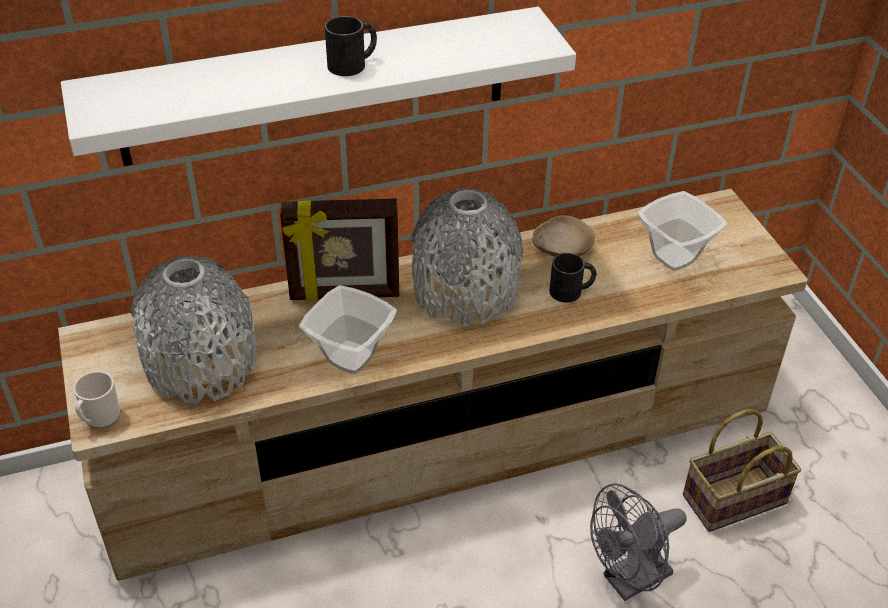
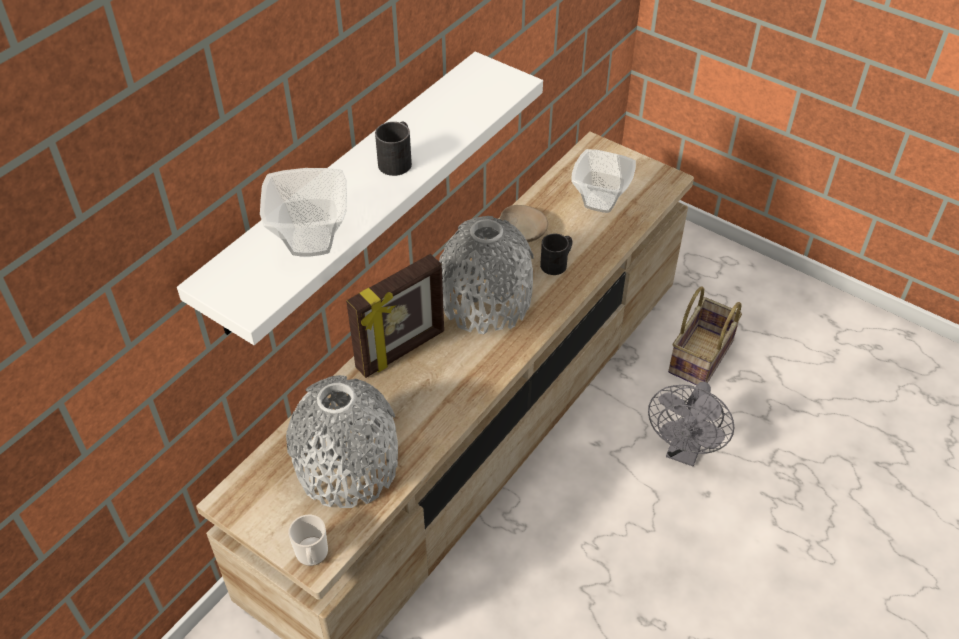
camera: 35 degrees left, 5 degrees up
bowl [299,285,397,374] -> bowl moved to [260,168,347,256]

